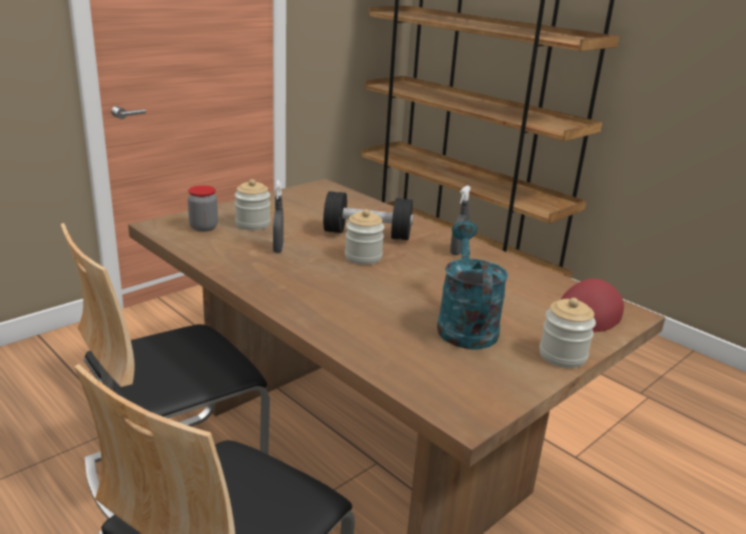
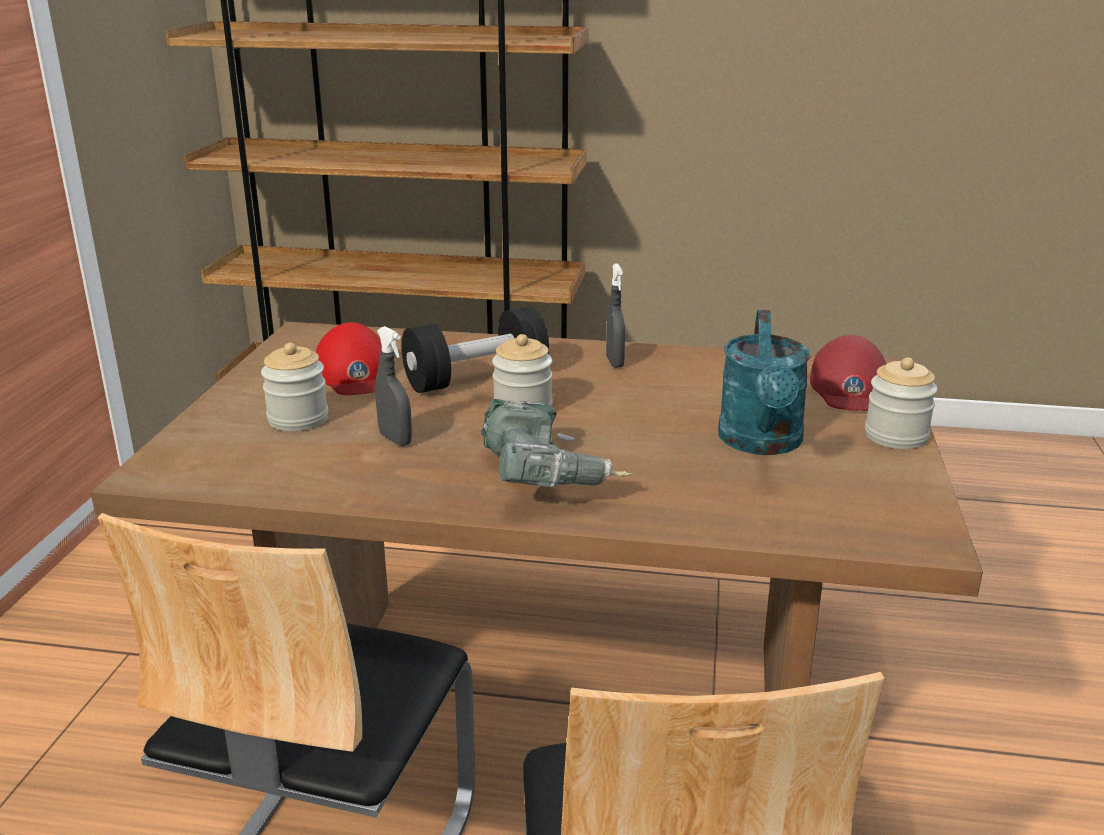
camera: 35 degrees left, 0 degrees up
jar [188,185,218,232] -> none
turquoise watering can [437,221,508,349] -> turquoise watering can turned 135 degrees counterclockwise [718,310,810,455]
none -> red cap [316,322,382,395]
none -> power drill [481,399,633,488]

